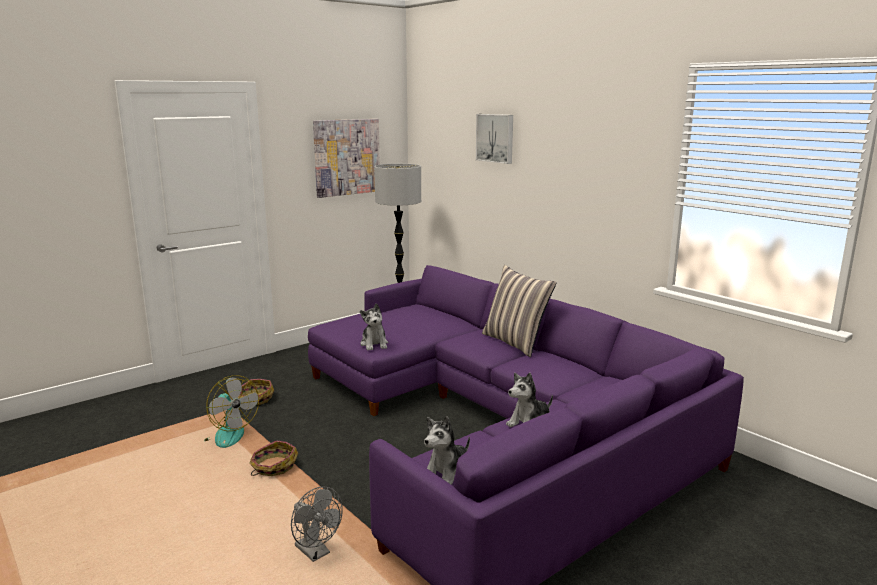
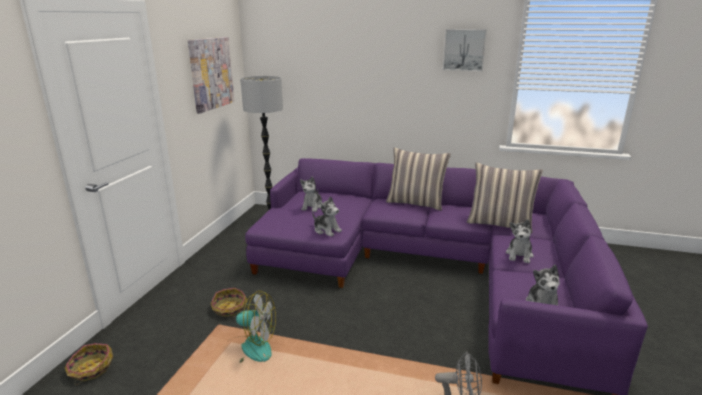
camera: 35 degrees left, 5 degrees up
basket [249,440,298,476] -> basket moved to [65,343,113,385]
picture [476,114,513,164] -> picture moved to [443,29,487,71]
none -> plush toy [300,176,323,212]
none -> pillow [467,163,543,233]

